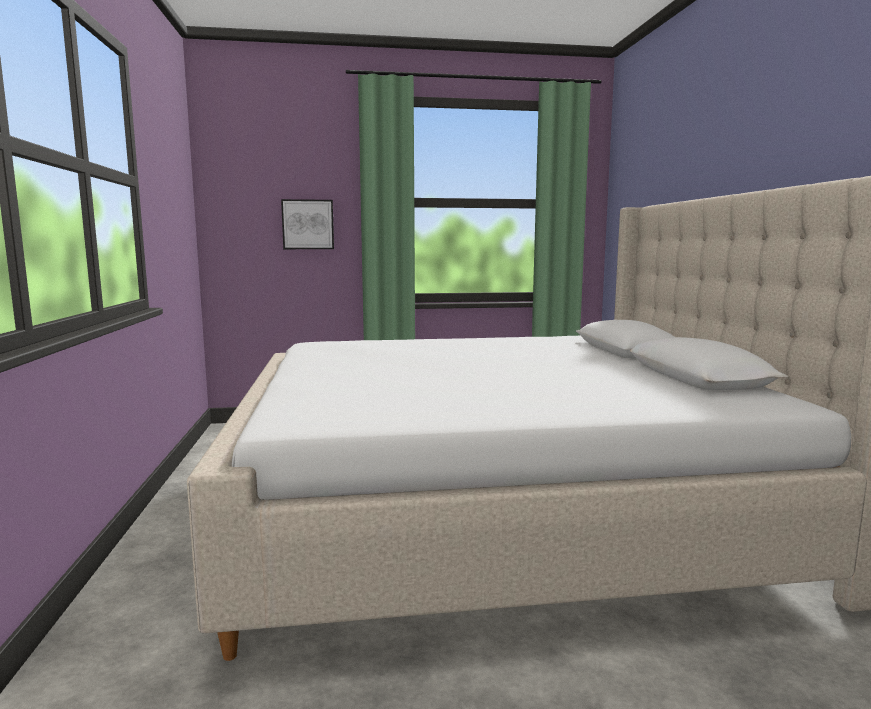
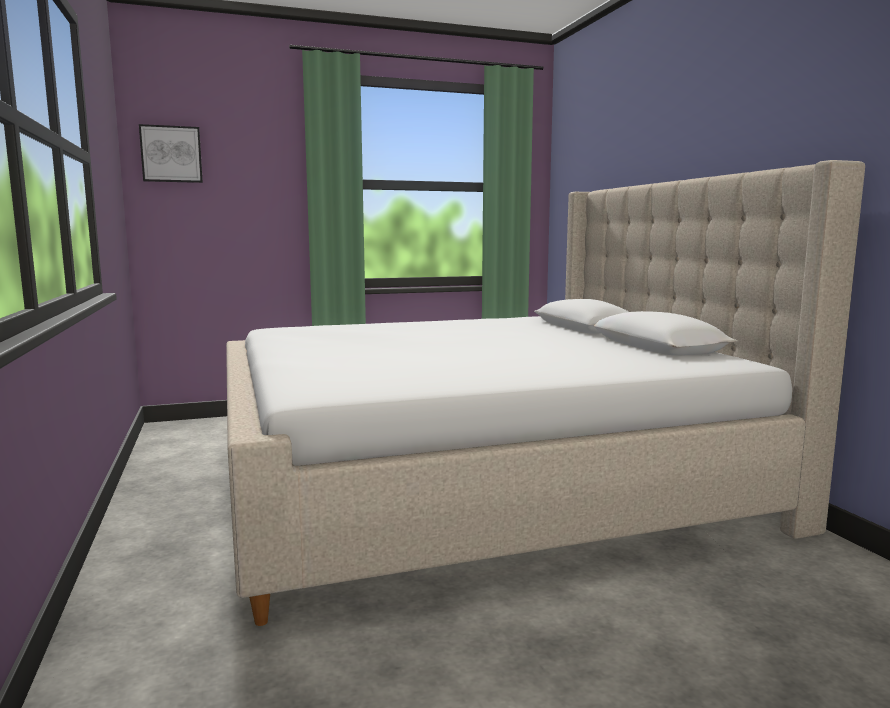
camera: 10 degrees left, 0 degrees up
picture [281,199,334,249] -> picture moved to [139,124,203,183]

